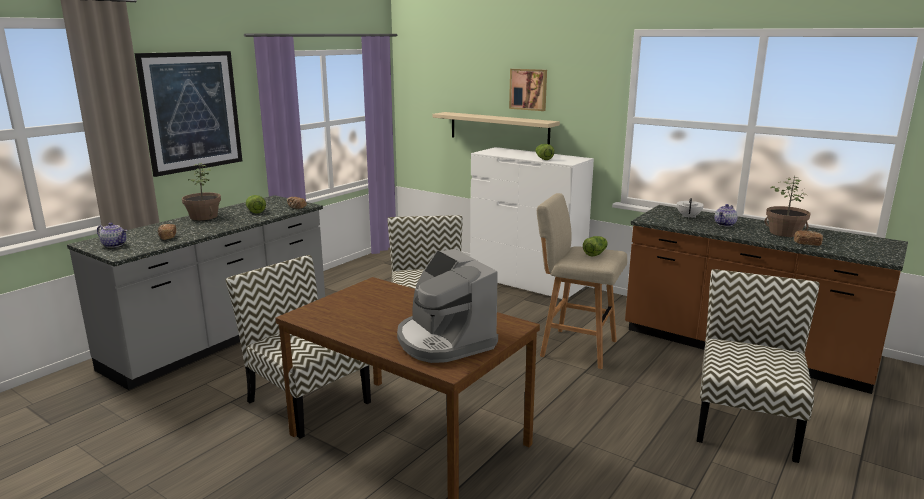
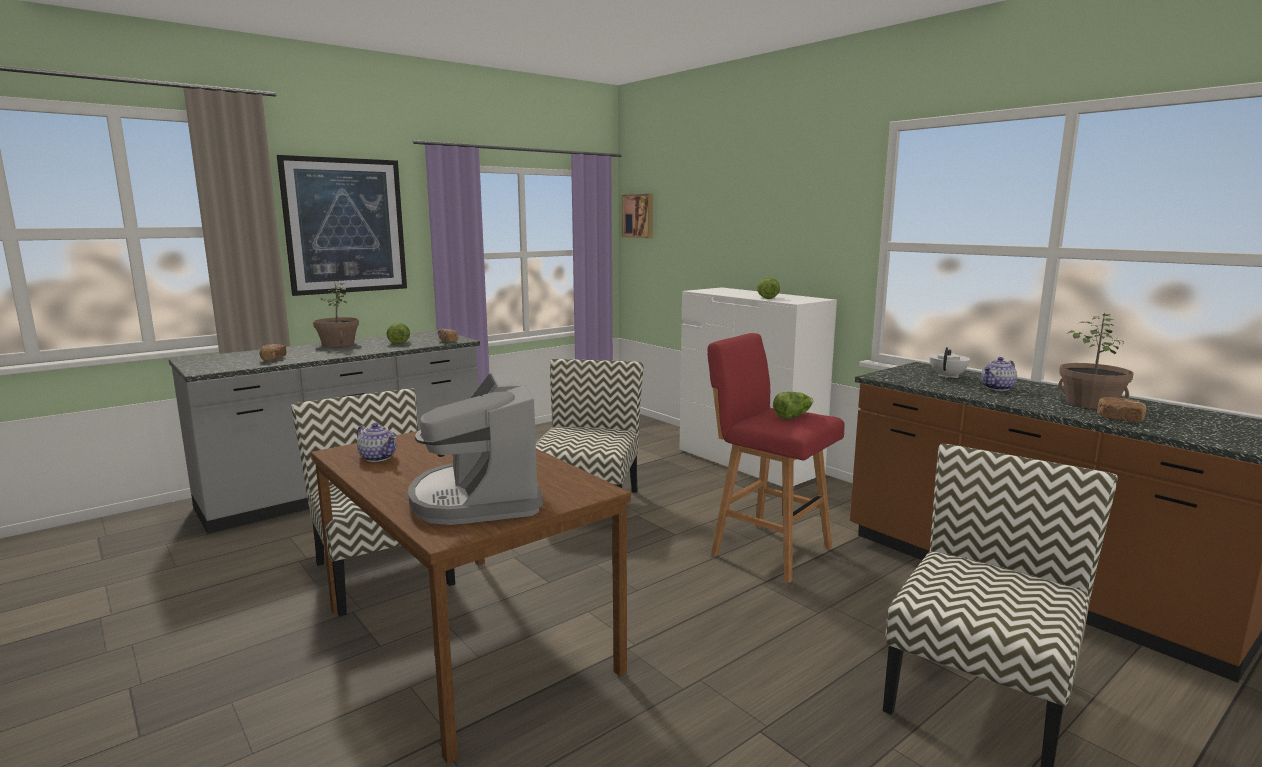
camera: 15 degrees right, 5 degrees down
teapot [97,223,127,248] -> teapot moved to [357,423,396,462]
beige shelf [432,112,560,145] -> none
picture [509,69,547,111] -> picture moved to [622,194,653,238]
beige stool [537,193,627,369] -> red stool [707,333,845,583]

